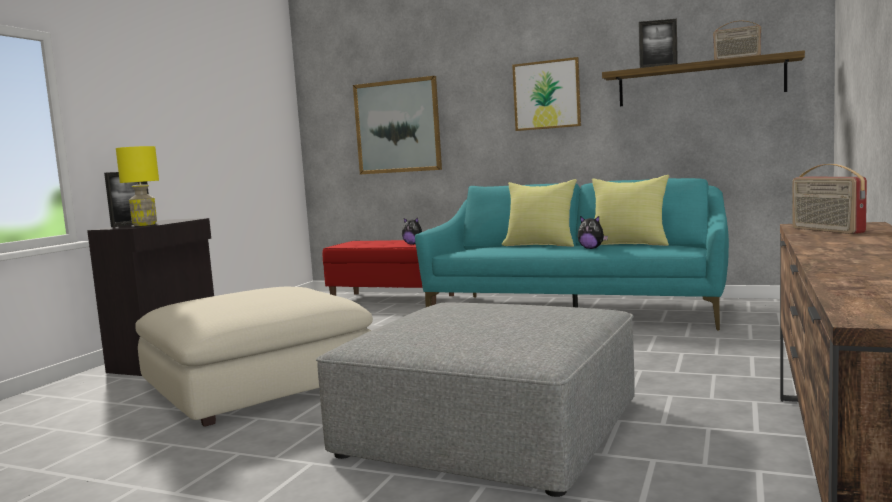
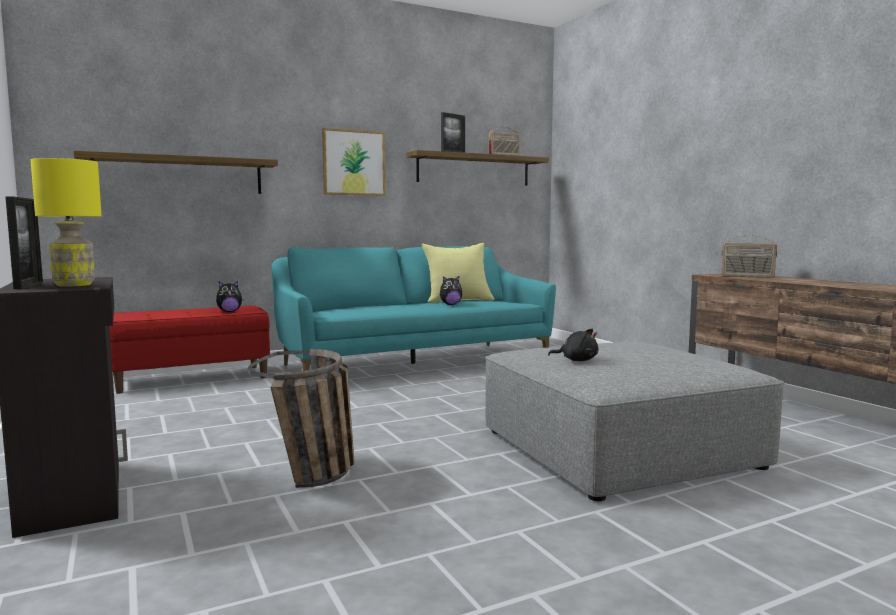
camera: 50 degrees left, 0 degrees up
beige ottoman [135,287,373,427] -> basket [248,349,355,488]
picture [353,76,442,174] -> shelf [74,150,278,194]
yellow pillow [502,179,577,247] -> none
none -> black plush toy [548,329,598,361]

